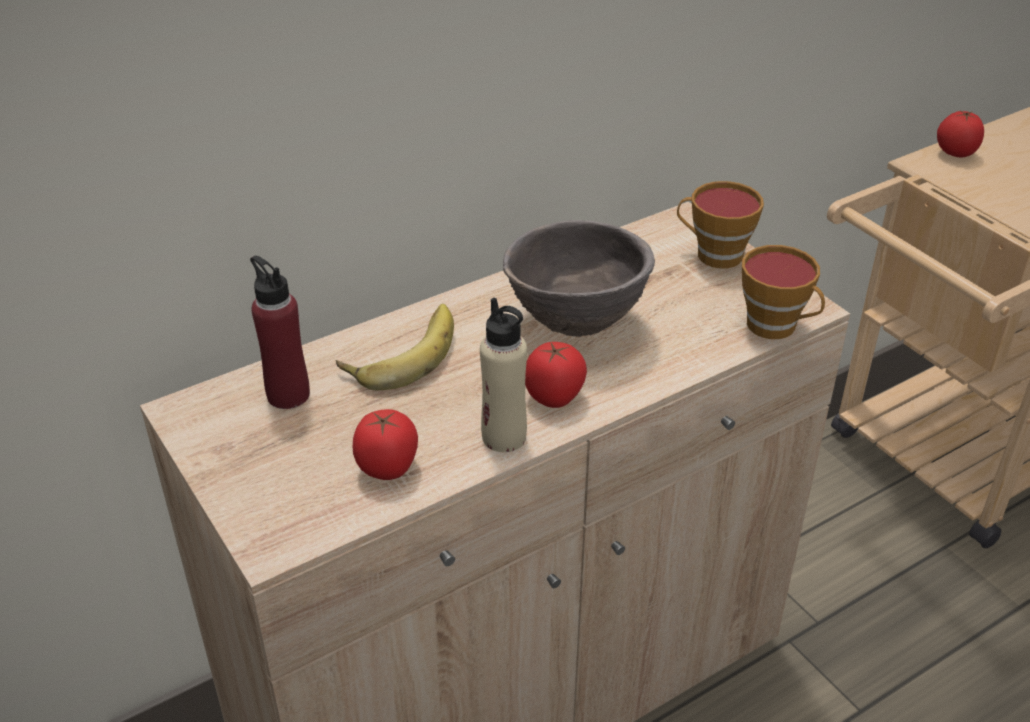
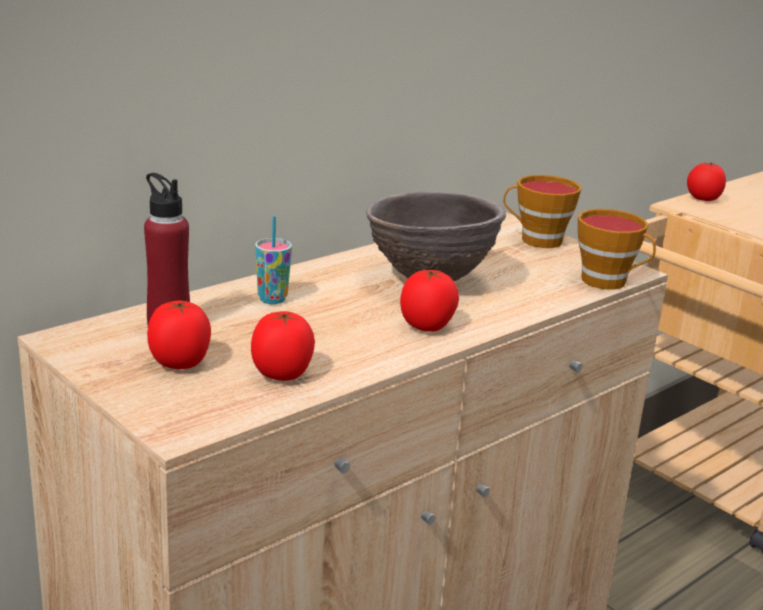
camera: 10 degrees left, 15 degrees down
banana [336,304,454,390] -> cup [255,216,292,304]
beige bottle [480,297,527,452] -> none
none -> tomato [147,300,211,369]

